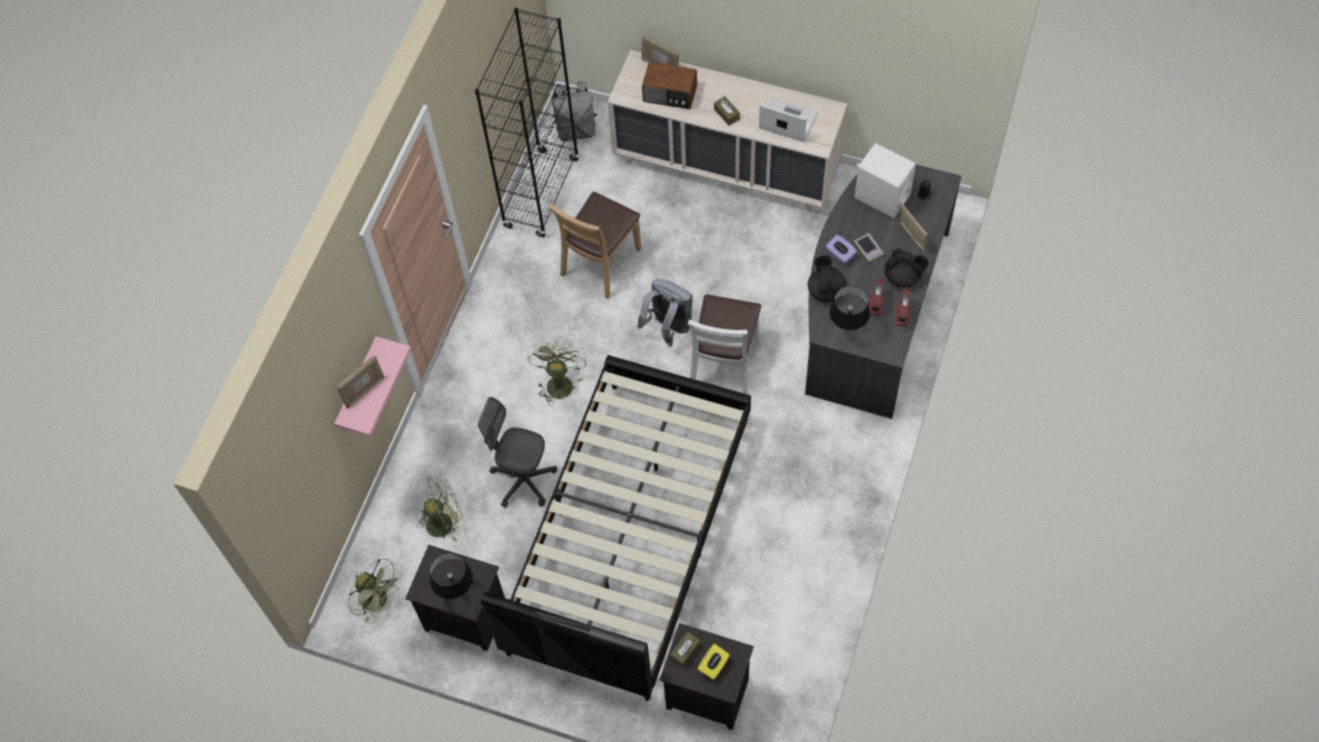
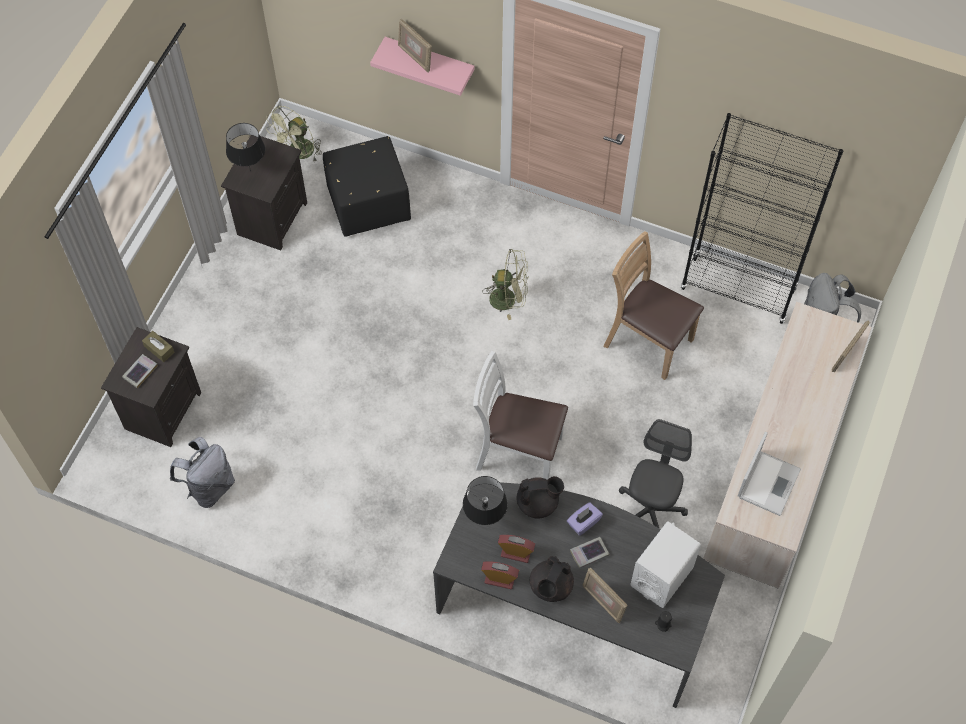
camera: 90 degrees right, 0 degrees up
green fan [416,473,465,542] -> black ottoman [323,136,411,237]
grey office chair [478,397,557,508] -> grey office chair moved to [619,419,692,528]
black bed [481,355,751,701] -> none
grey backpack [637,279,692,346] -> grey backpack moved to [170,437,235,508]
radio [642,62,697,109] -> none
yellow tissue box [698,644,730,680] -> book [122,354,158,388]
brown tissue box [714,96,740,126] -> none
picture frame [899,203,928,253] -> picture frame turned 75 degrees clockwise [583,568,627,623]

